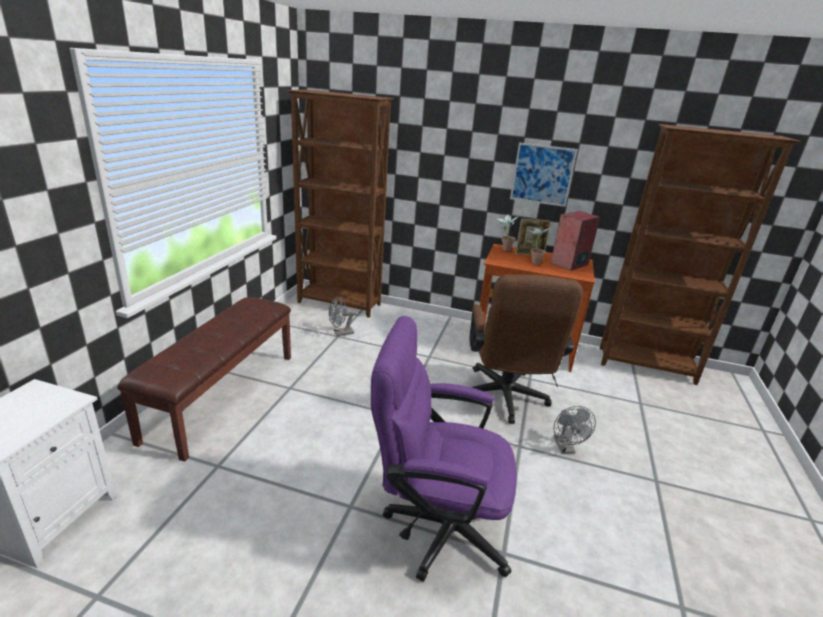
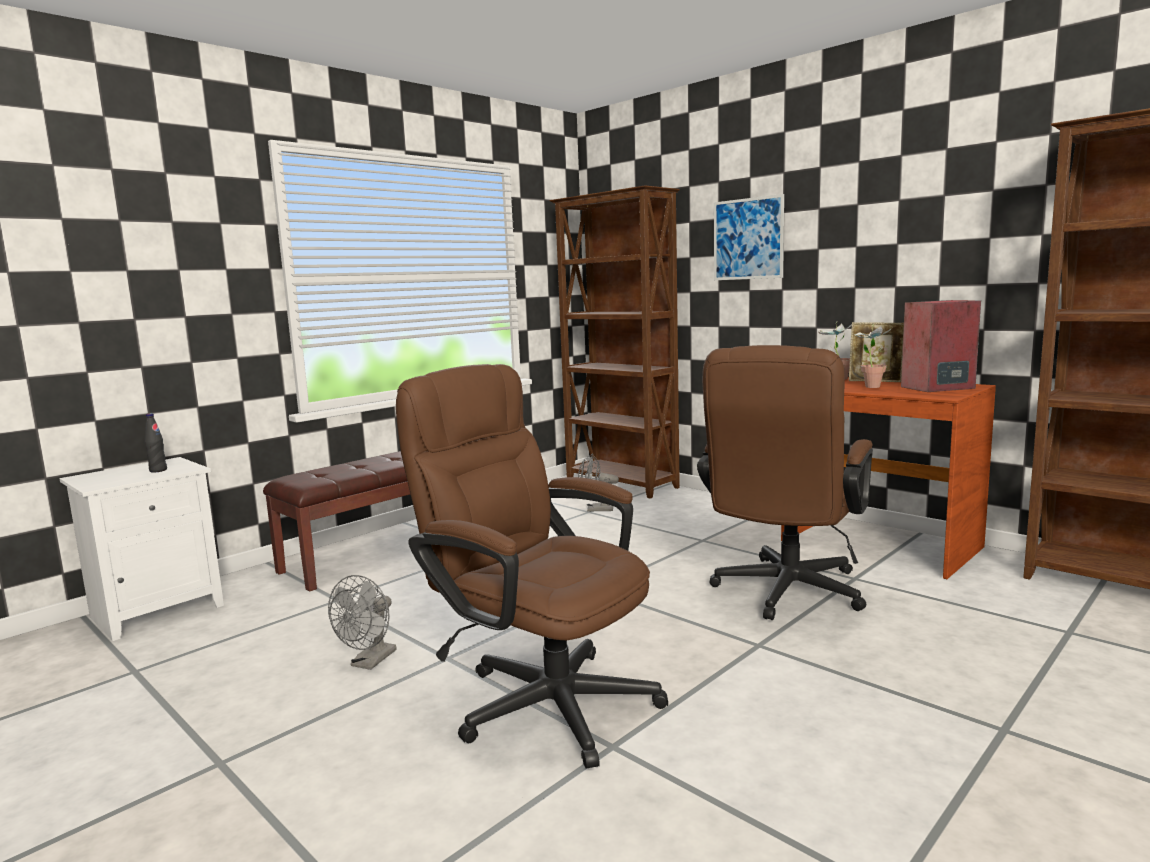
camera: 30 degrees right, 15 degrees down
purple office chair [371,316,517,582] -> brown office chair [396,364,668,769]
picture [510,143,578,207] -> picture moved to [714,194,784,280]
grey fan [553,406,596,453] -> grey fan moved to [328,575,396,670]
none -> black bottle [145,413,167,472]

